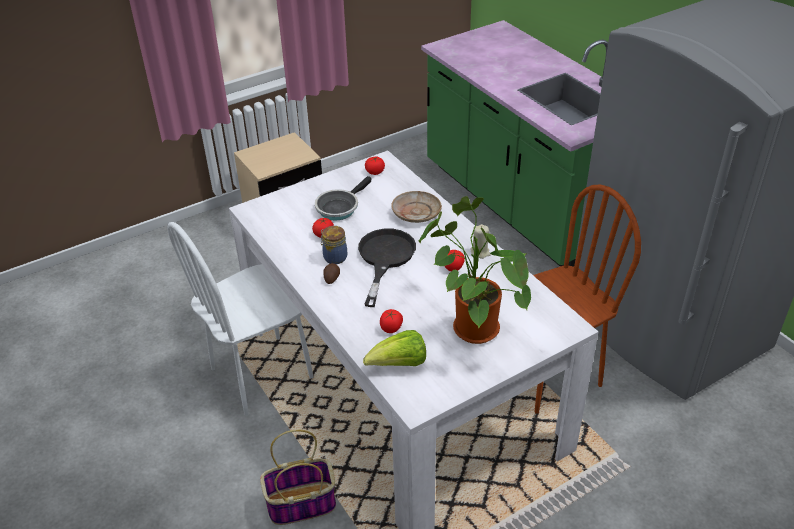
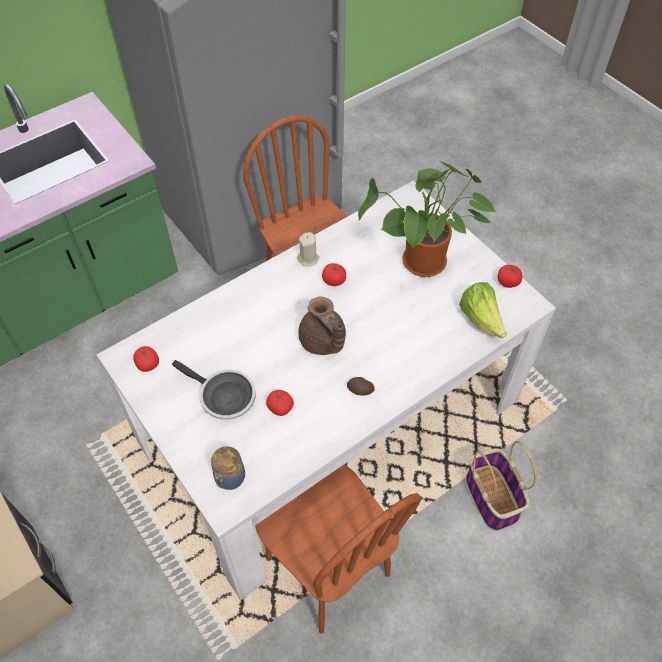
camera: 95 degrees left, 15 degrees up
white chair [167,222,313,416] -> brown chair [255,464,421,634]
jar [321,226,347,264] -> jar moved to [211,446,245,490]
black frying pan [358,229,416,307] -> brown teapot [298,297,346,355]
tomato [380,309,403,333] -> tomato moved to [498,265,522,288]
beige plate [391,191,442,223] -> none

